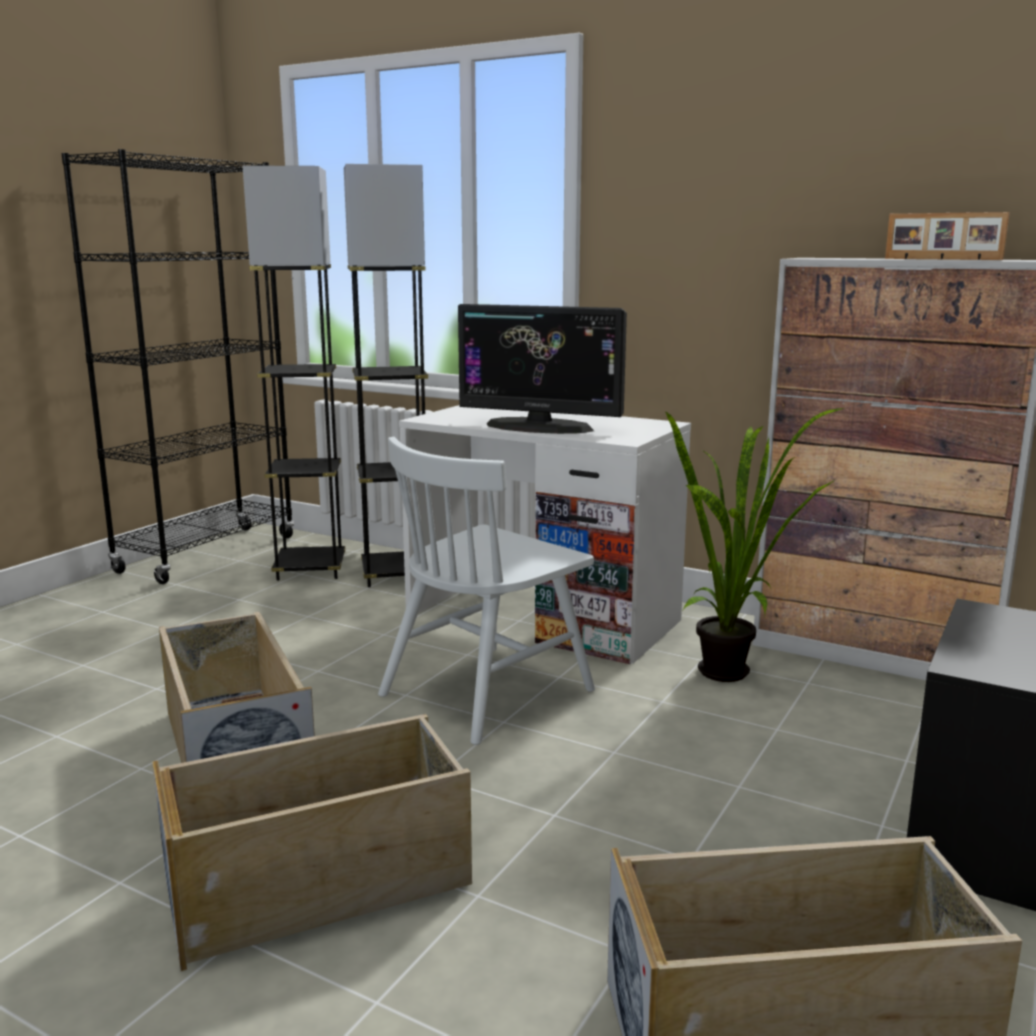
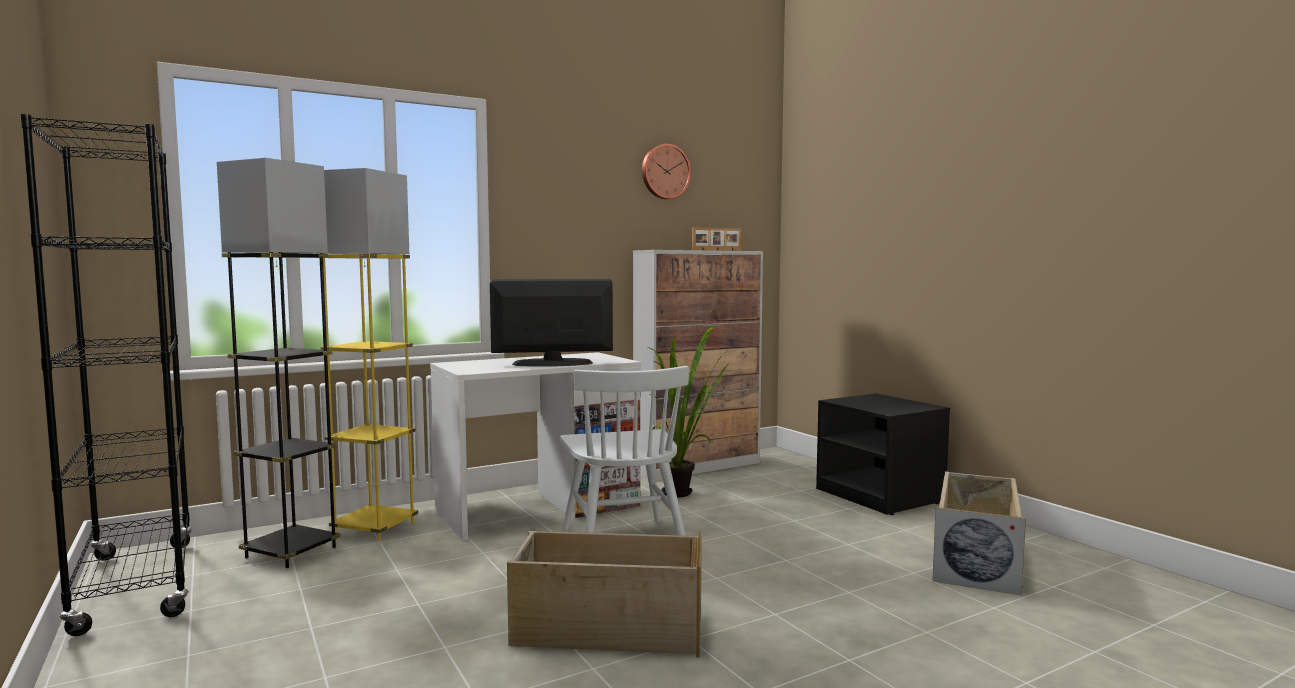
camera: 60 degrees left, 10 degrees down
beige storage box [152,714,472,971] -> none
grey floor lamp [344,164,428,587] -> yellow floor lamp [317,168,418,541]
monitor [458,304,627,434] -> monitor turned 150 degrees counterclockwise [490,279,613,367]
none -> wall clock [642,143,691,199]

